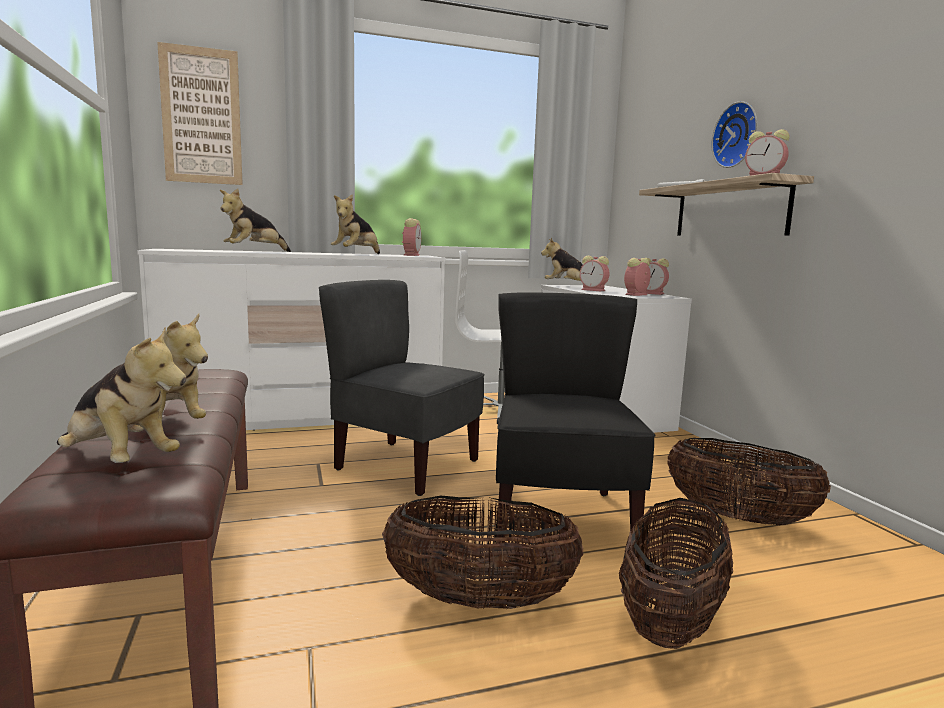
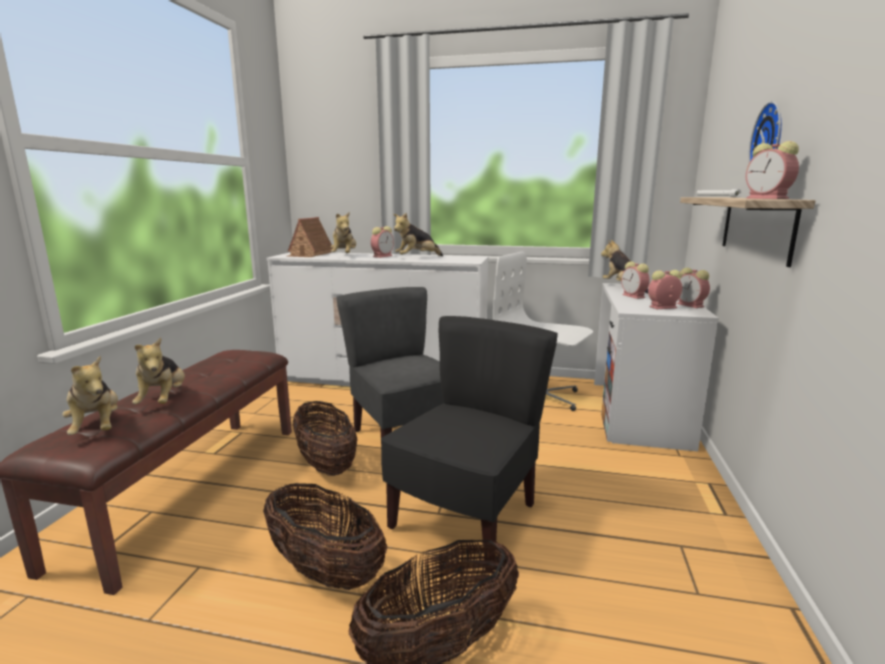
camera: 30 degrees right, 5 degrees up
picture [157,42,243,185] -> none
plush toy [220,188,291,252] -> plush toy turned 75 degrees counterclockwise [331,212,356,253]
alarm clock [402,218,421,256] -> alarm clock moved to [371,226,394,258]
basket [668,438,831,525] -> basket moved to [293,401,358,476]
none -> toy house [288,217,333,257]

